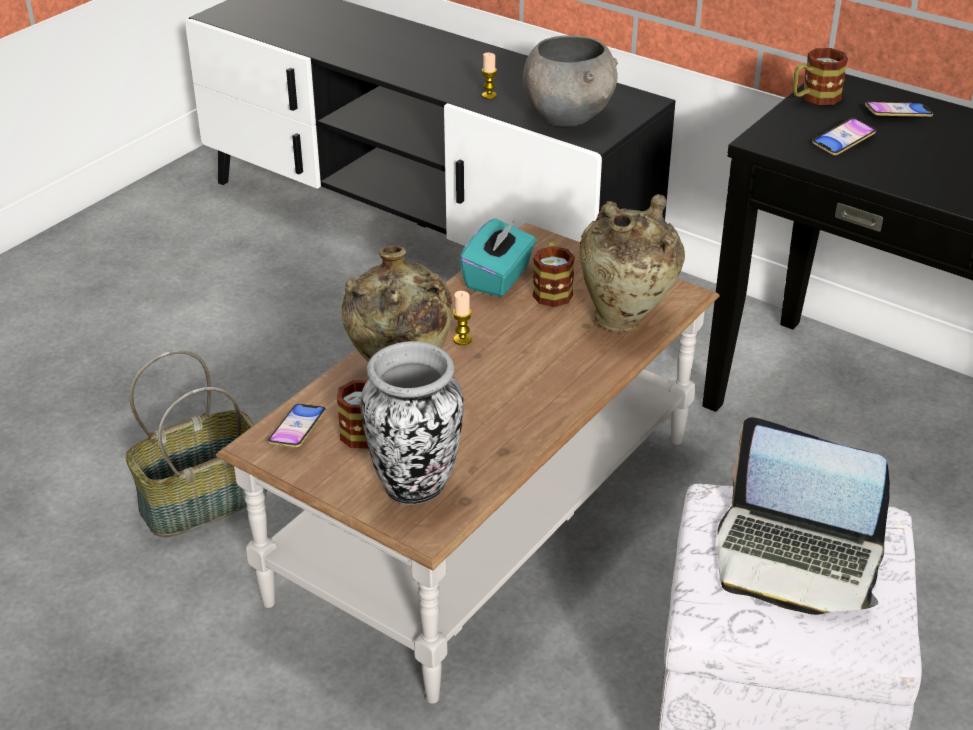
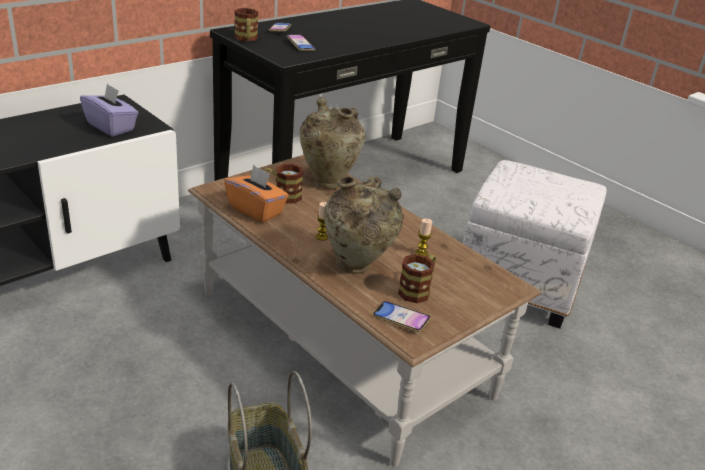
camera: 80 degrees left, 5 degrees down
vase [360,341,464,505] -> none
turquoise tissue box [459,218,536,297] -> orange tissue box [224,165,289,223]
candle [482,53,497,99] -> candle moved to [415,219,432,256]
grey bowl [523,35,618,127] -> purple tissue box [80,84,138,136]
laptop [717,417,890,615] -> none

